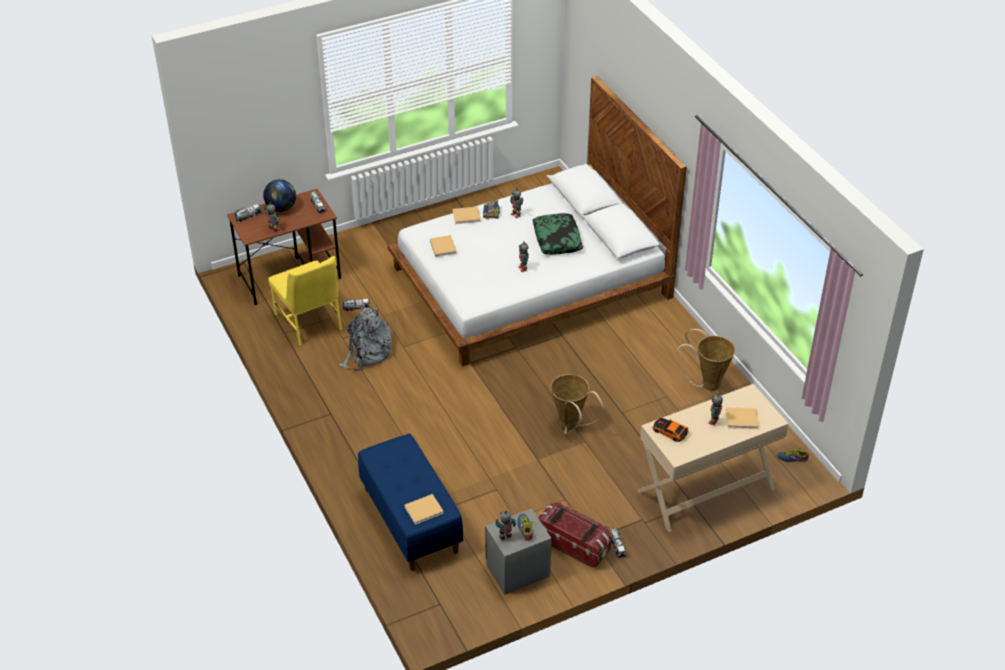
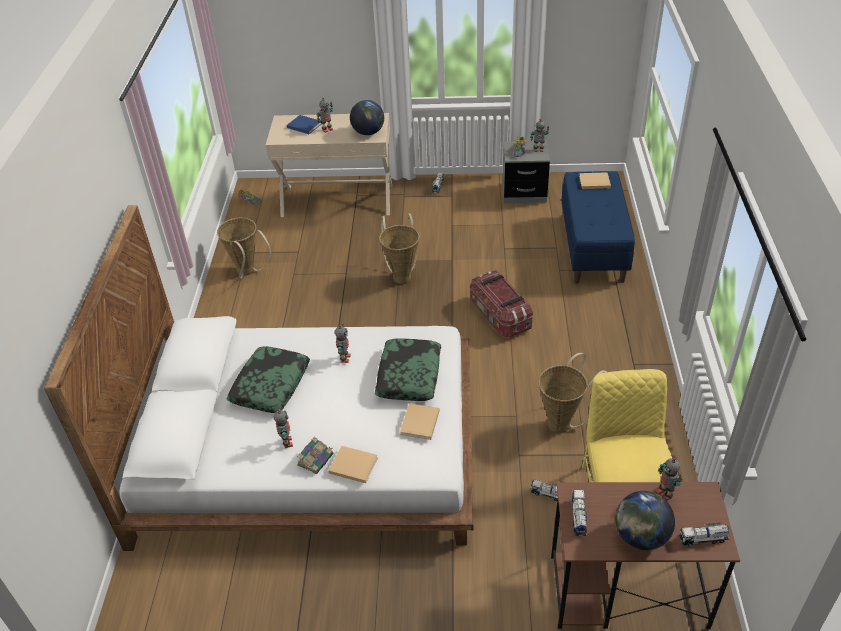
camera: 150 degrees left, 0 degrees up
grey backpack [339,307,393,371] -> basket [538,353,606,434]
storage box [538,502,612,568] -> storage box moved to [470,270,533,338]
toy car [652,418,689,442] -> globe [350,100,384,135]
beige book [726,407,759,429] -> blue book [287,115,322,134]
none -> pillow [375,338,441,401]

